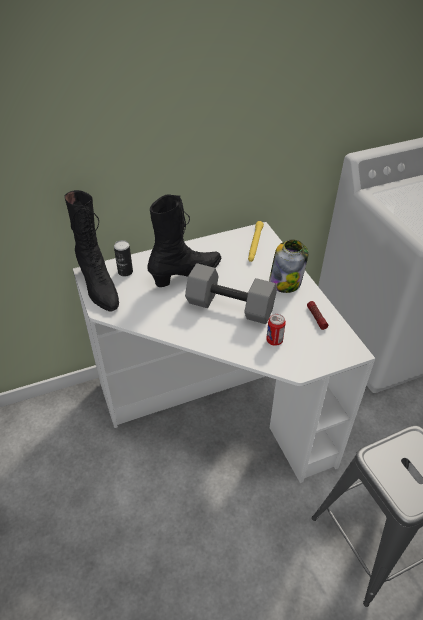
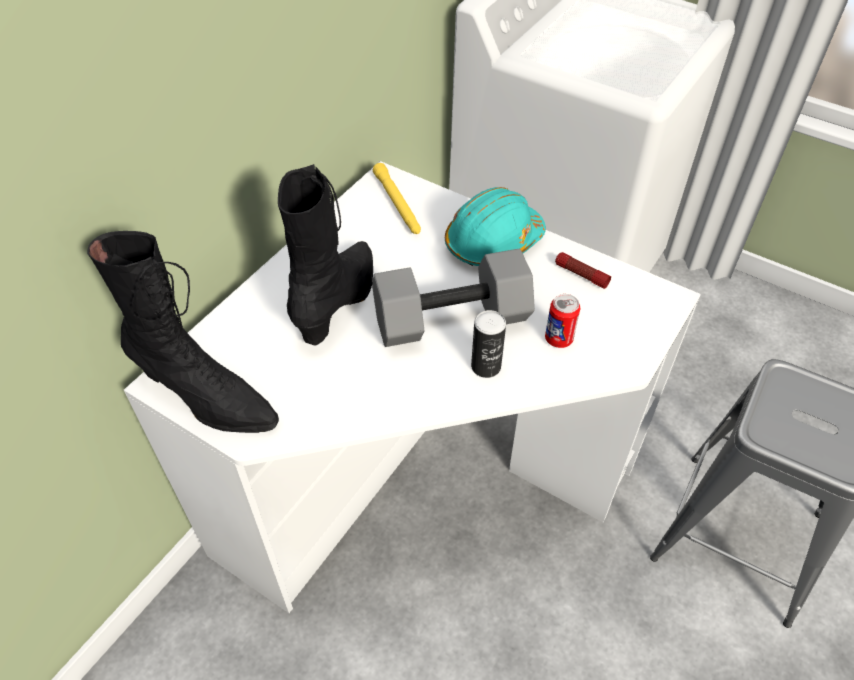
camera: 35 degrees left, 5 degrees up
can [114,240,133,277] -> can moved to [471,310,506,378]
jar [269,240,309,293] -> turquoise hard hat [445,187,546,266]

